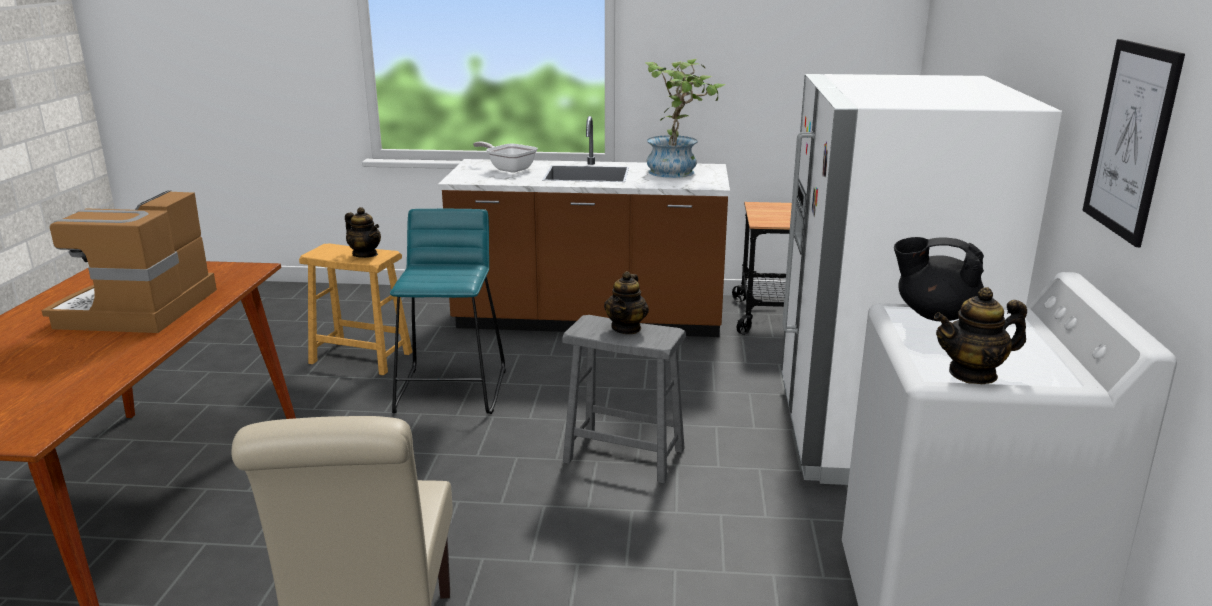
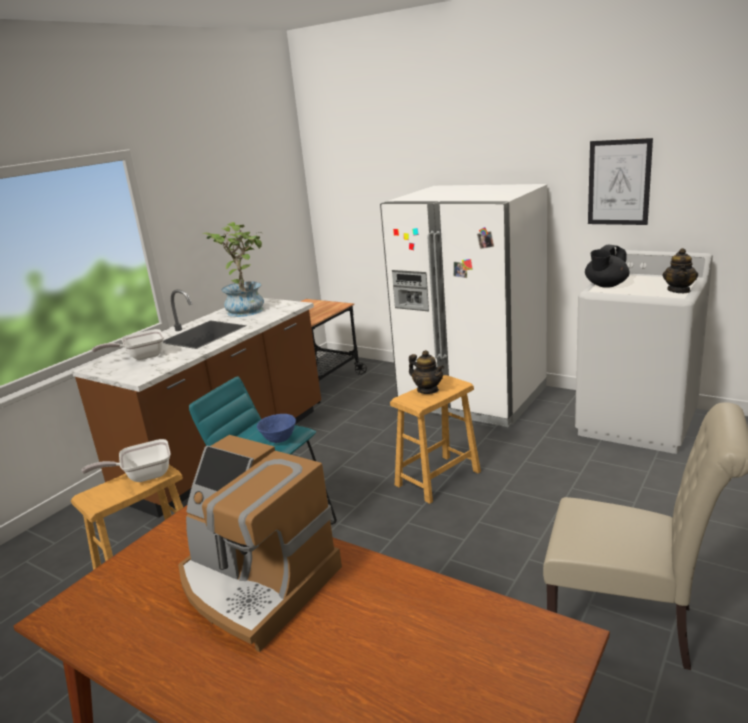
camera: 60 degrees left, 0 degrees up
teapot [345,207,381,258] -> frying pan [82,439,170,482]
grey stool [562,315,686,484] -> brown stool [390,375,481,504]
none -> blue bowl [257,414,296,443]

